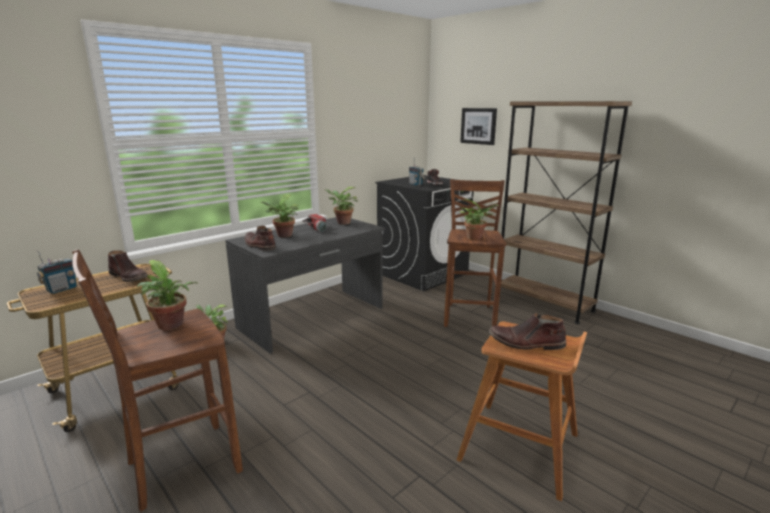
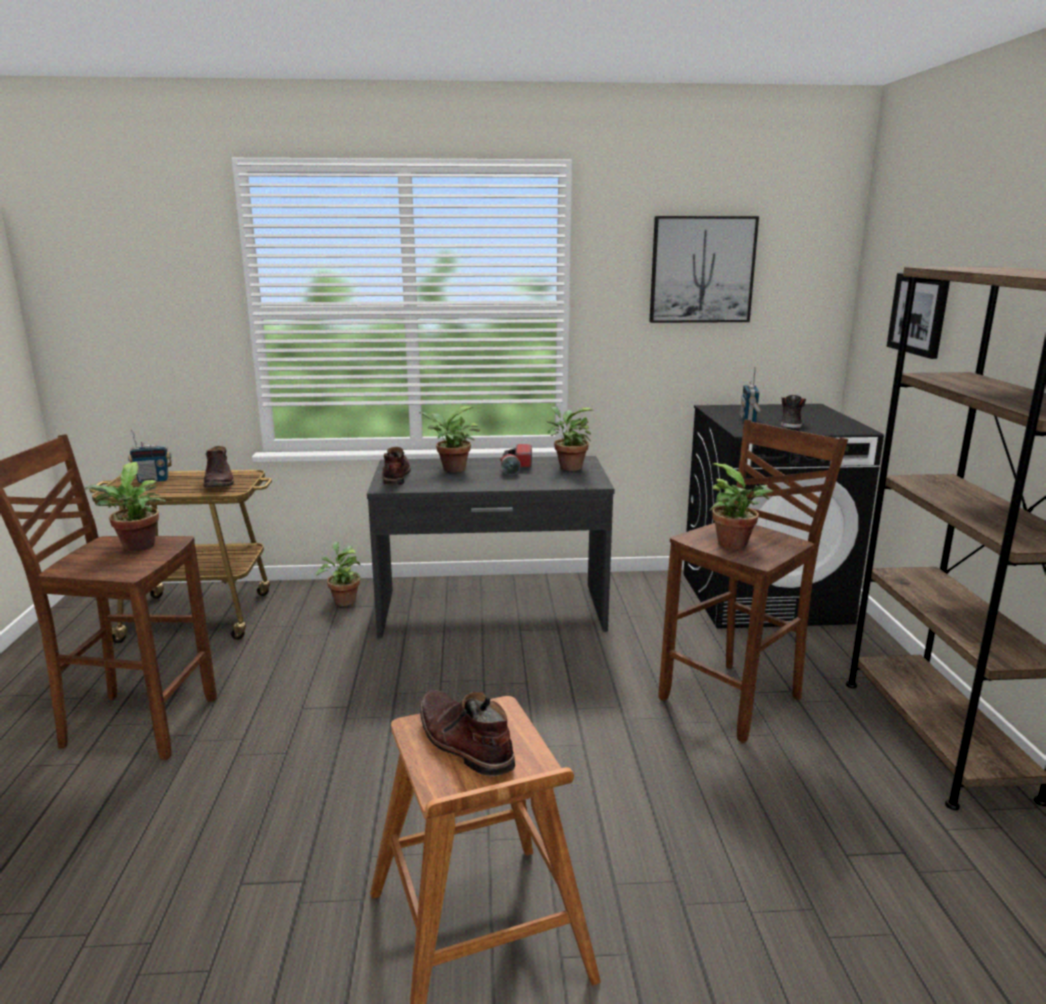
camera: 40 degrees right, 0 degrees up
none -> picture [649,216,759,323]

